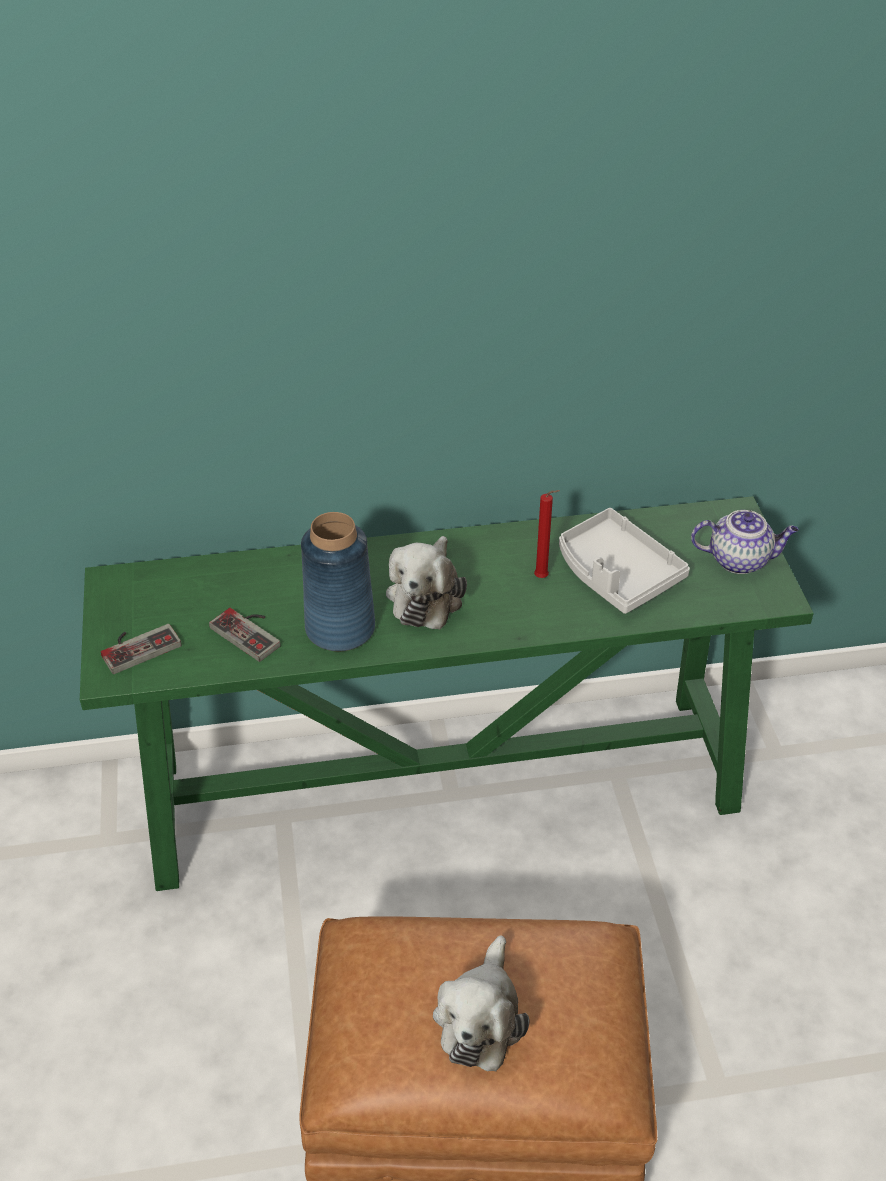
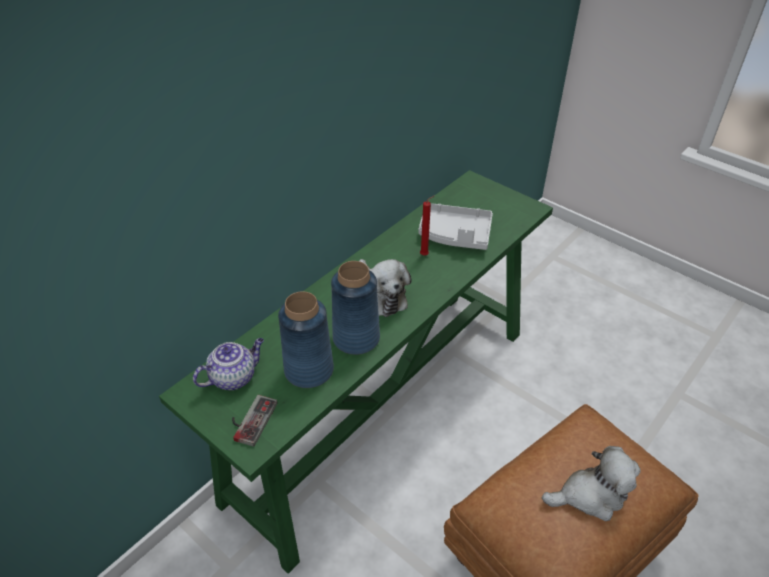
camera: 40 degrees left, 0 degrees up
game controller [209,608,281,662] -> blue vase [278,291,334,388]
plush toy [433,935,530,1071] -> plush toy turned 75 degrees counterclockwise [541,446,641,521]
teapot [691,510,799,574] -> teapot moved to [193,338,264,390]

